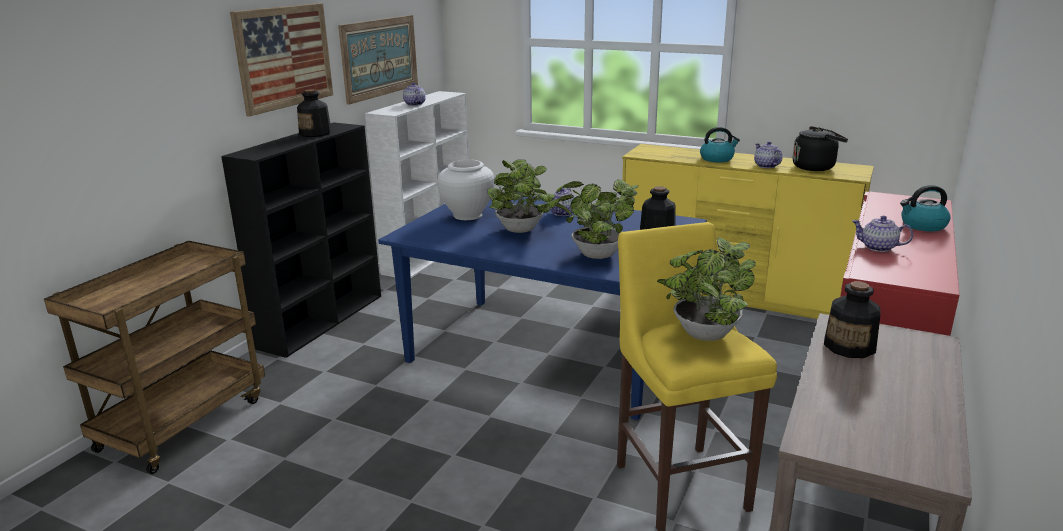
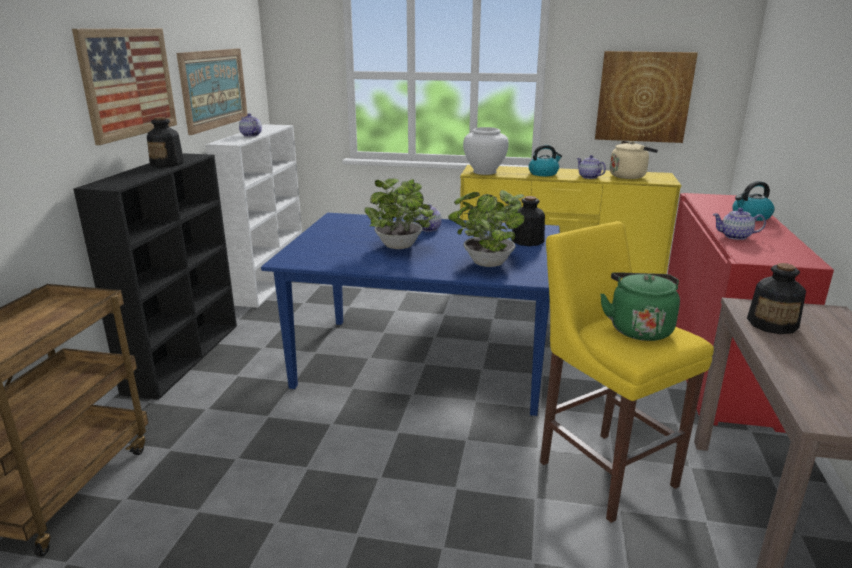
camera: 15 degrees left, 0 degrees up
white vase [437,160,495,220] -> white vase moved to [463,127,509,175]
potted plant [657,238,756,341] -> green kettle [600,272,680,341]
black kettle [792,126,848,171] -> beige kettle [610,141,658,179]
none -> picture [595,51,698,143]

